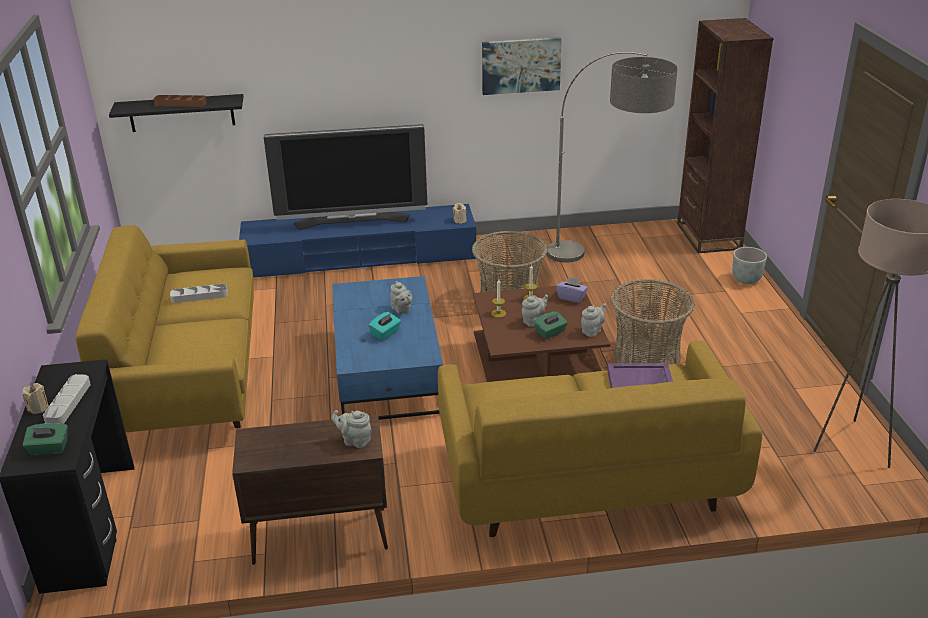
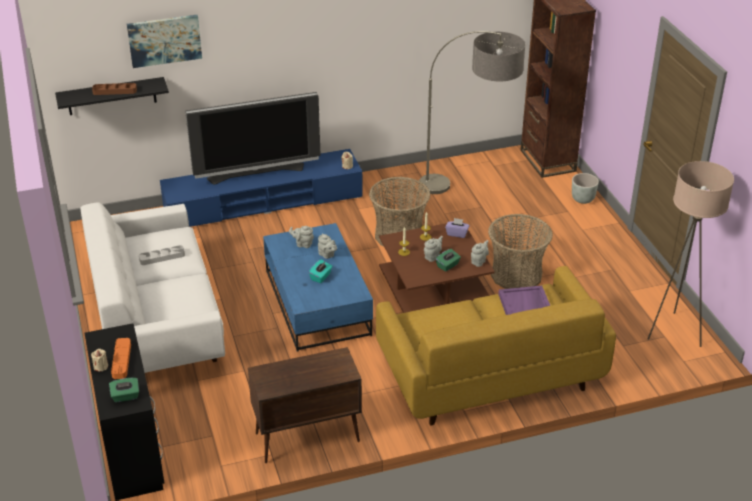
camera: 10 degrees left, 5 degrees up
grey tray [43,374,91,424] -> orange tray [111,338,131,379]
yellow sofa [75,225,254,432] -> white sofa [81,202,225,373]
grey teapot [332,410,372,448] -> grey teapot moved to [289,226,314,248]
picture [482,37,562,95] -> picture moved to [127,15,202,68]

